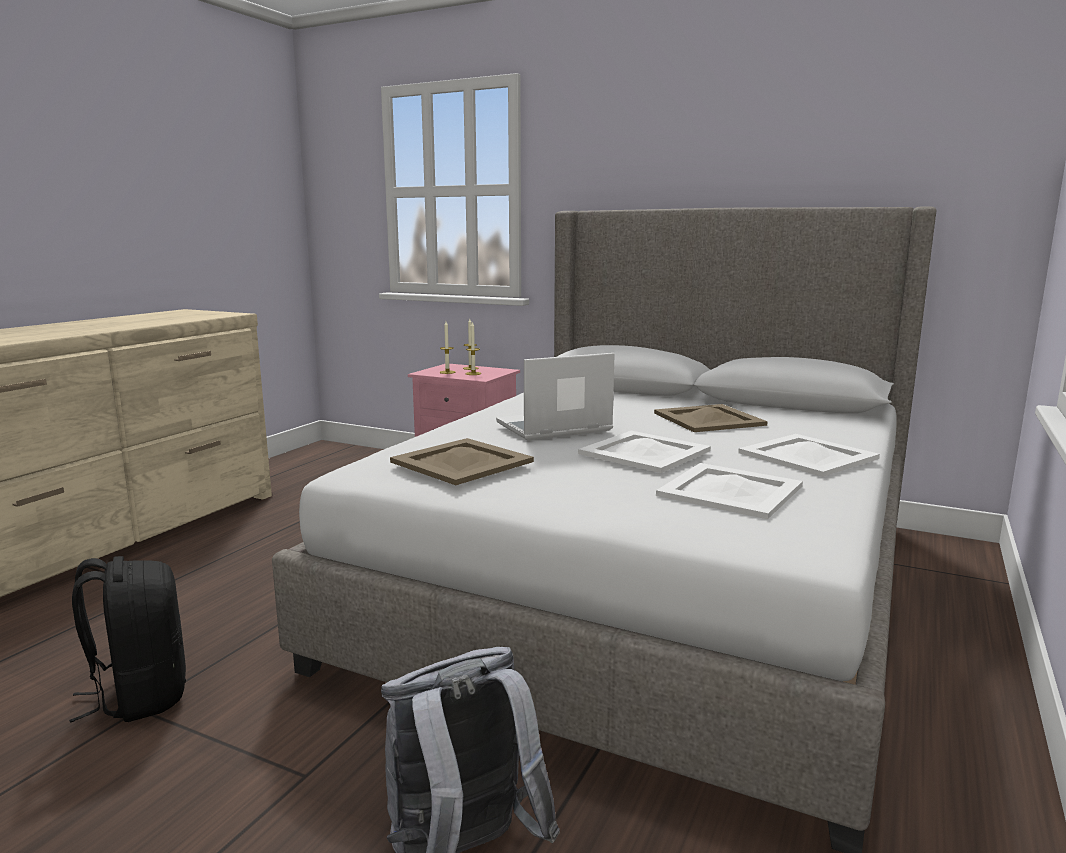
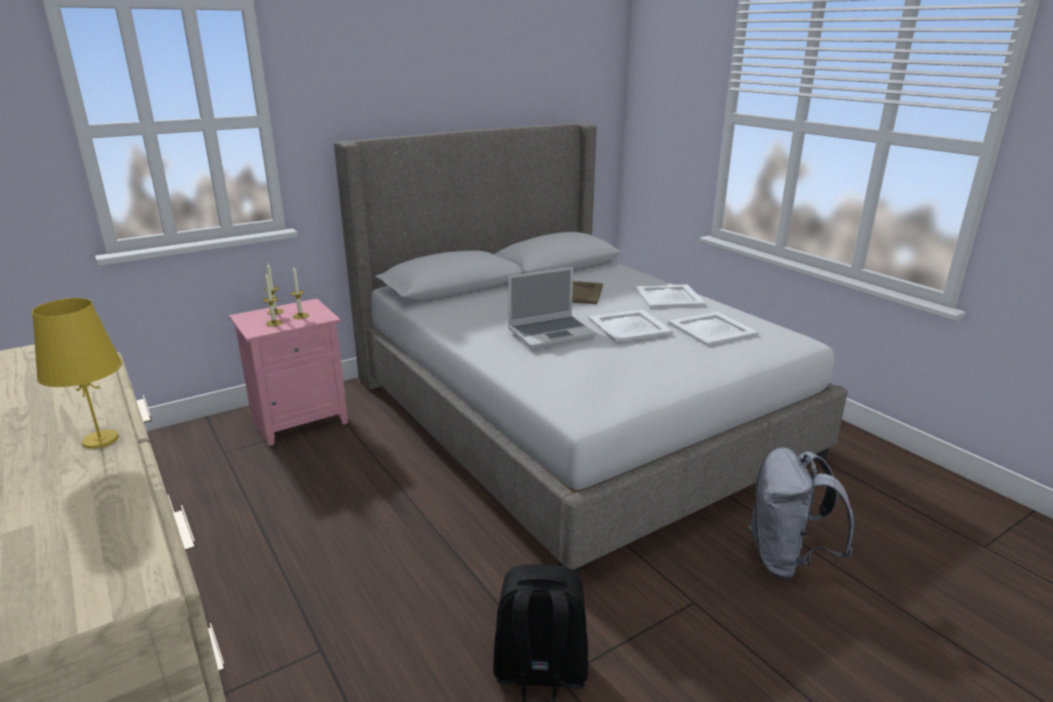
camera: 60 degrees left, 10 degrees up
beige tray [390,438,534,485] -> none
laptop [496,353,615,441] -> laptop turned 120 degrees counterclockwise [508,267,596,349]
none -> yellow table lamp [32,298,122,449]

